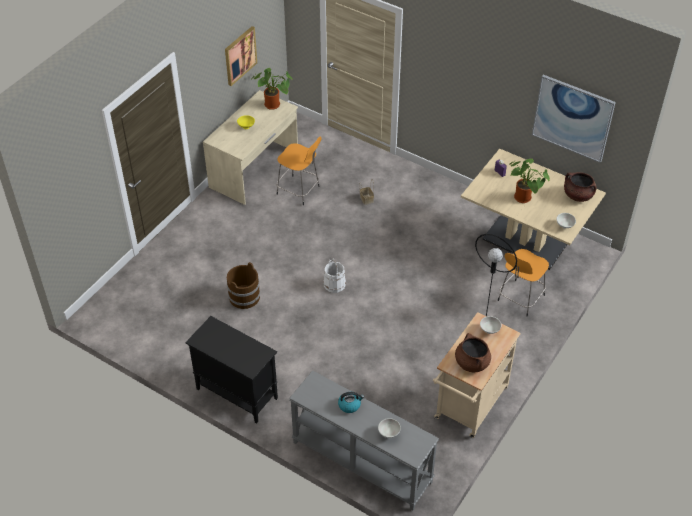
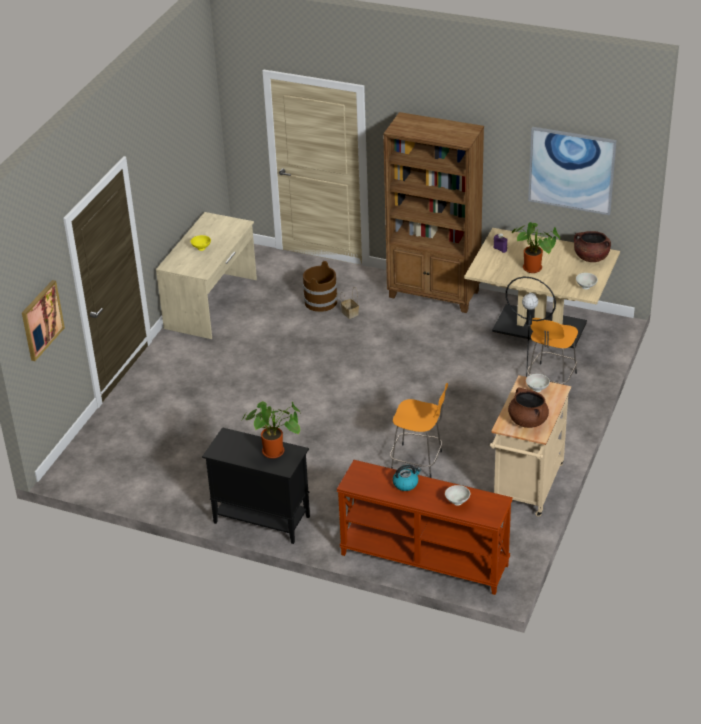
camera: 10 degrees left, 10 degrees down
picture [225,26,257,86] -> picture moved to [22,280,65,361]
brown bucket [227,262,260,309] -> brown bucket moved to [303,261,338,312]
potted plant [252,68,292,110] -> potted plant moved to [242,401,301,459]
orange stool [276,136,322,205] -> orange stool moved to [390,383,448,478]
grey console table [289,370,439,511] -> brown console table [337,460,513,595]
white bucket [324,258,346,293] -> none
none -> brown bookcase [383,112,484,313]

